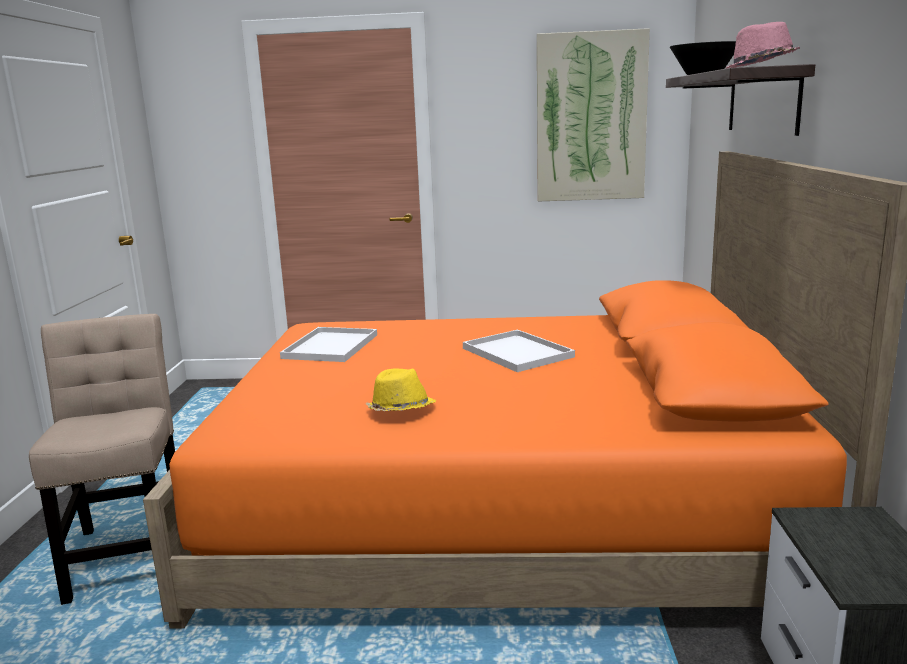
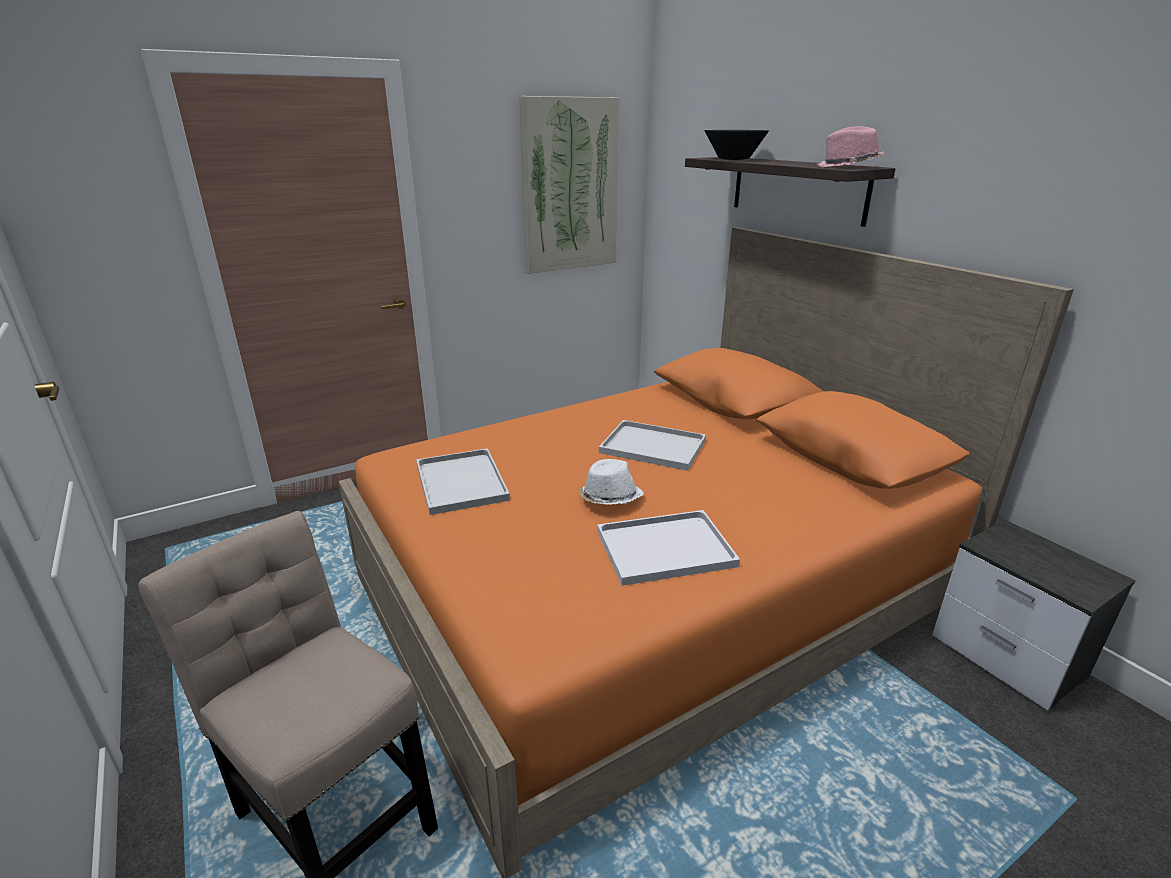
camera: 35 degrees left, 10 degrees up
yellow hat [365,368,436,411] -> white tray [597,510,740,586]
none -> white hat [579,459,644,505]

